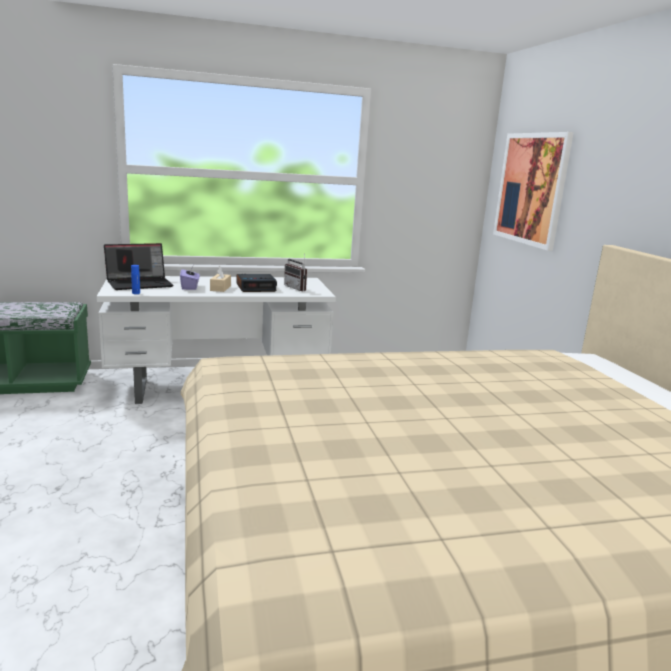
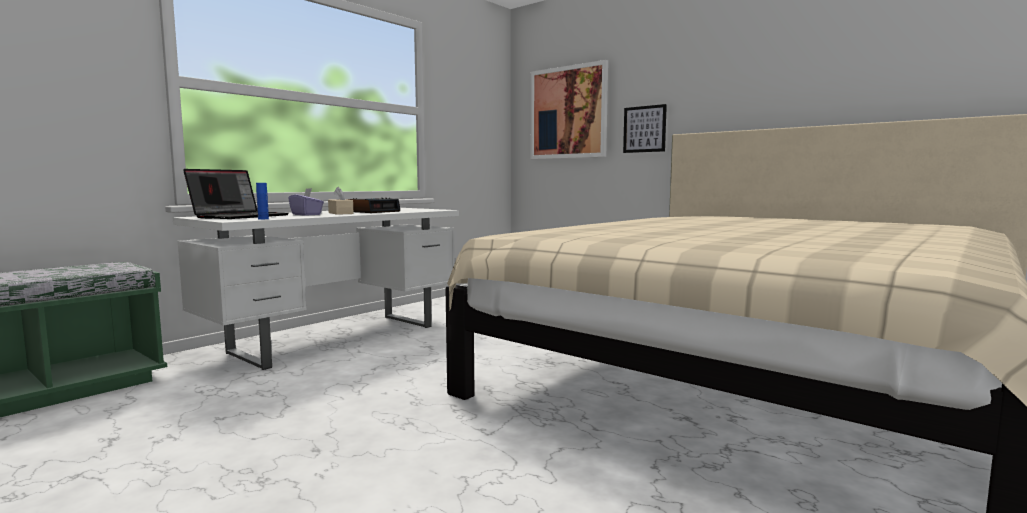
camera: 35 degrees left, 10 degrees down
radio [284,252,307,291] -> none
none -> picture [623,104,667,153]

